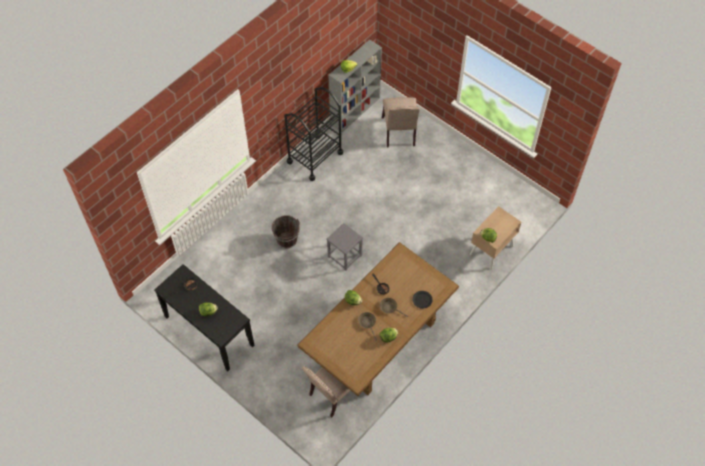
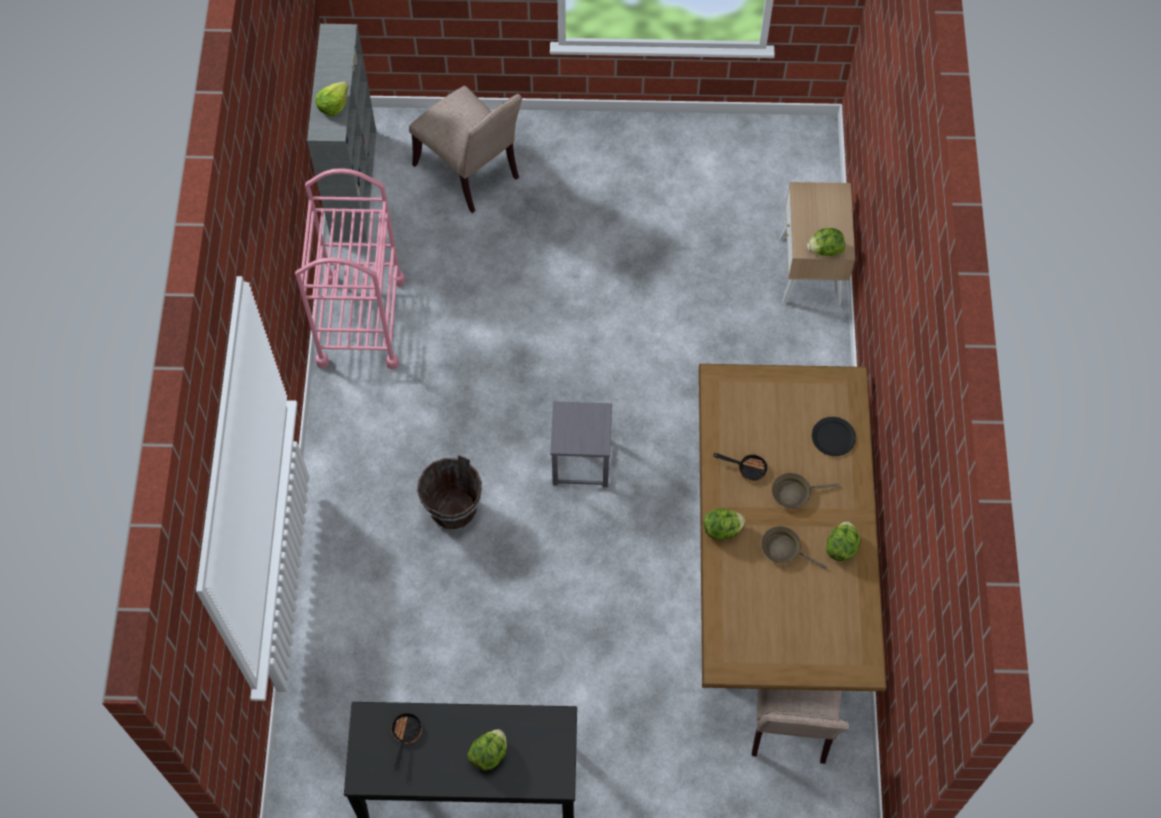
camera: 40 degrees left, 5 degrees up
black cart [284,87,343,181] -> pink cart [295,168,406,369]

